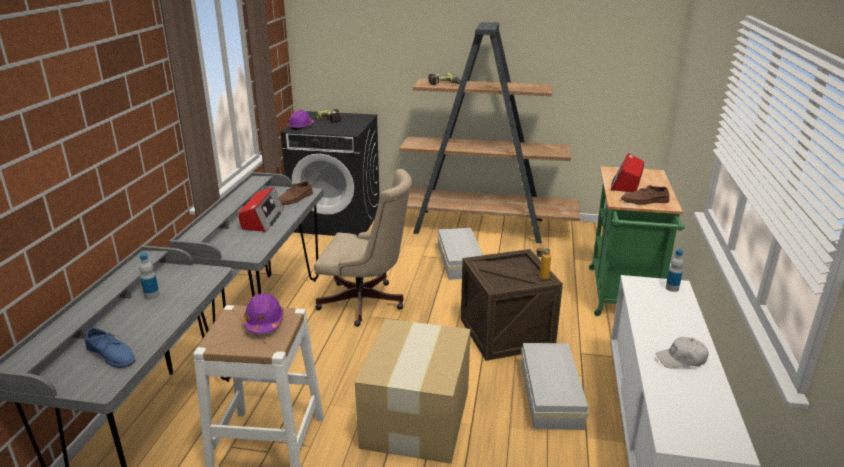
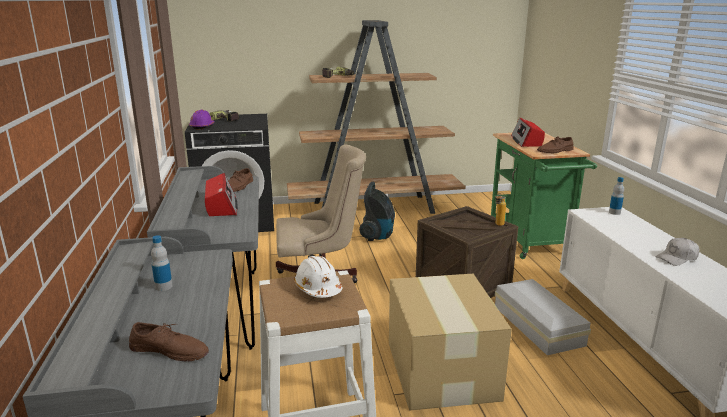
camera: 20 degrees left, 5 degrees down
blue shoe [84,328,136,368] -> brown shoe [129,322,209,361]
purple hard hat [243,293,284,334] -> white hard hat [294,256,342,298]
white storage box [438,228,483,280] -> vacuum cleaner [359,182,395,241]

